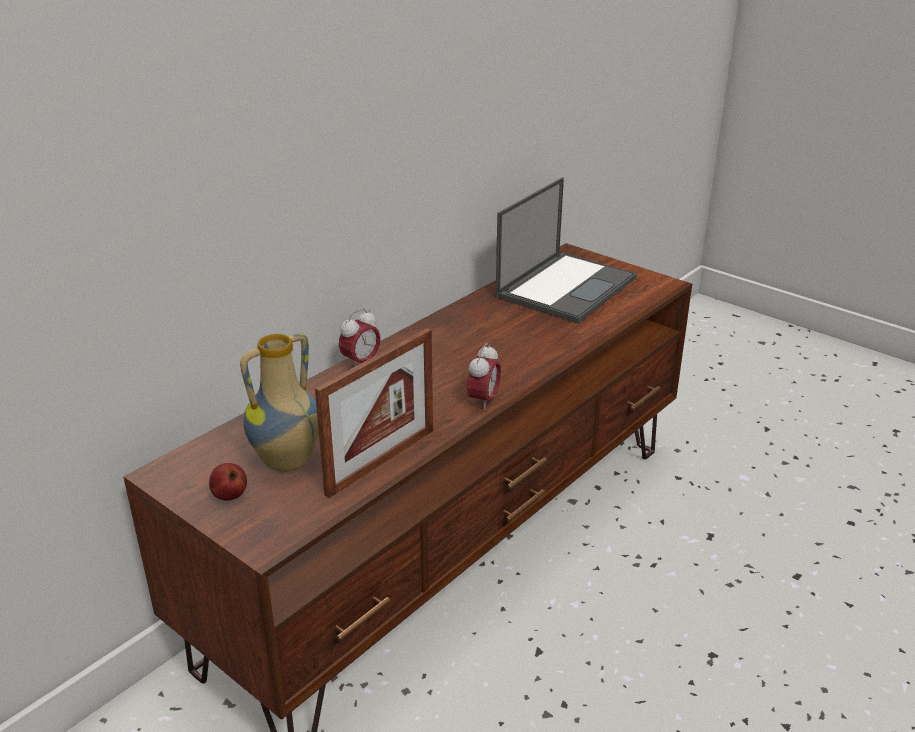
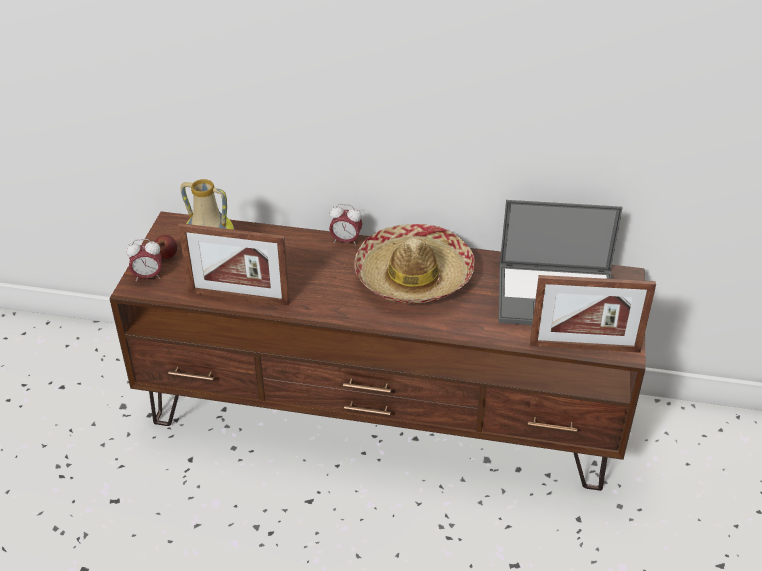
camera: 60 degrees right, 10 degrees up
alarm clock [467,343,501,411] -> alarm clock moved to [126,239,162,282]
none -> hat [355,224,475,303]
none -> picture frame [530,275,656,353]

